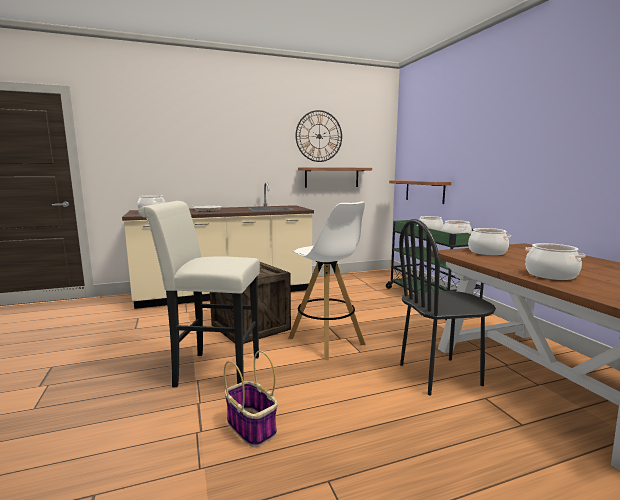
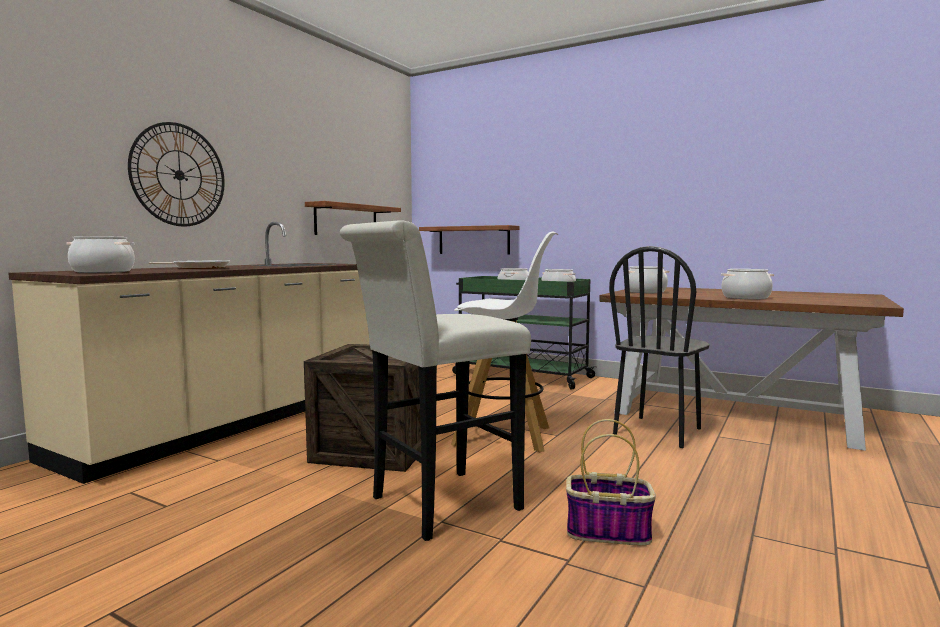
camera: 40 degrees left, 5 degrees down
wall clock [296,110,342,162] -> wall clock moved to [128,122,225,227]

